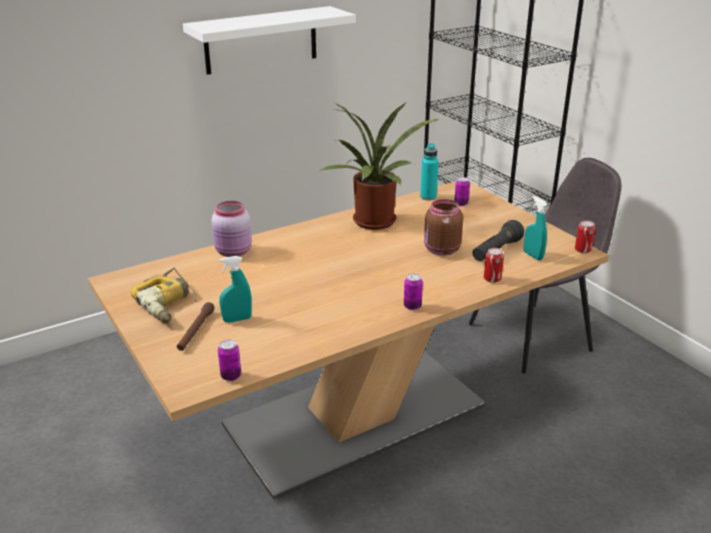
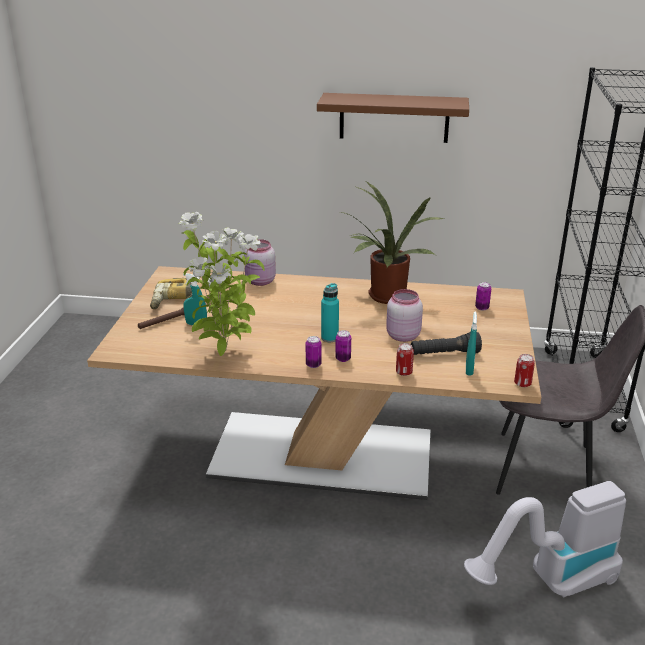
camera: 40 degrees right, 0 degrees up
white shelf [183,6,356,75] -> brown shelf [317,93,469,143]
can [218,339,241,381] -> can moved to [335,330,351,362]
turquoise bottle [420,143,439,201] -> turquoise bottle moved to [321,283,339,342]
brown jar [424,199,463,256] -> pink jar [386,289,423,342]
none -> potted plant [179,212,264,356]
none -> vacuum cleaner [464,481,626,597]

